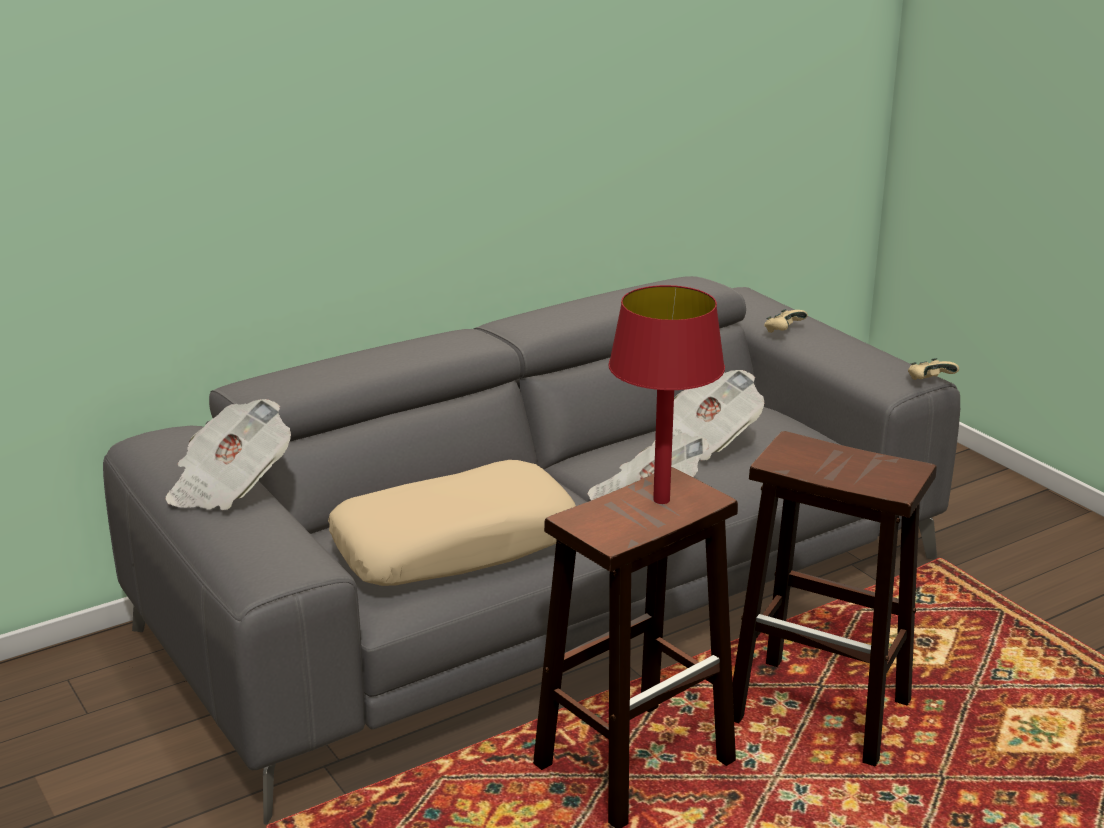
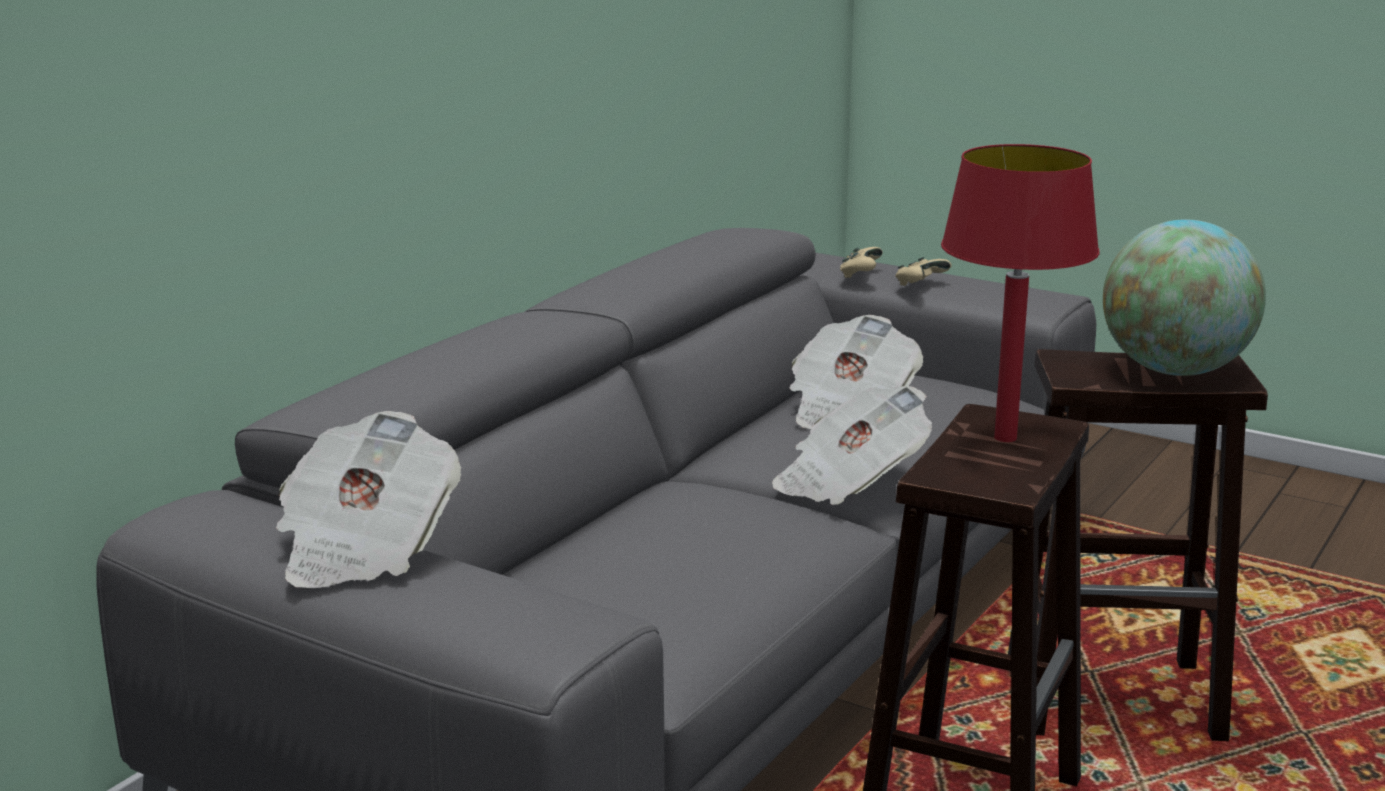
camera: 25 degrees left, 5 degrees down
beige pillow [328,460,576,586] -> none
beige game controller [908,358,959,380] -> beige game controller moved to [895,257,952,286]
none -> globe [1103,219,1266,376]

